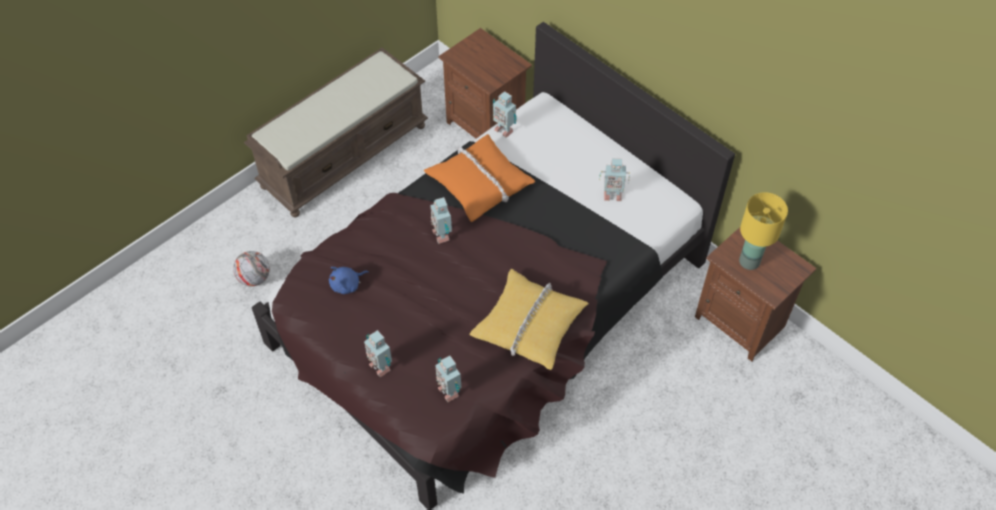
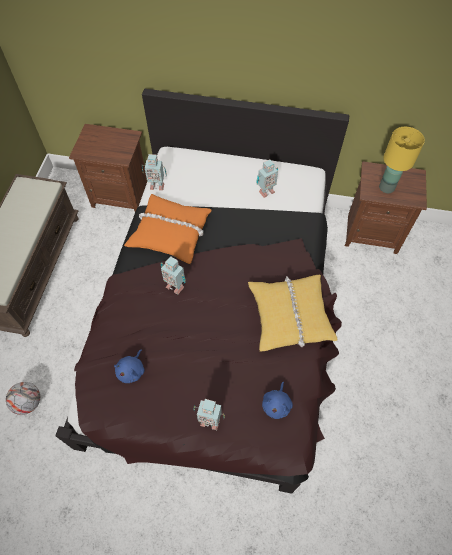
camera: 35 degrees left, 5 degrees up
toy robot [435,356,461,402] -> blue plush toy [262,382,293,419]

